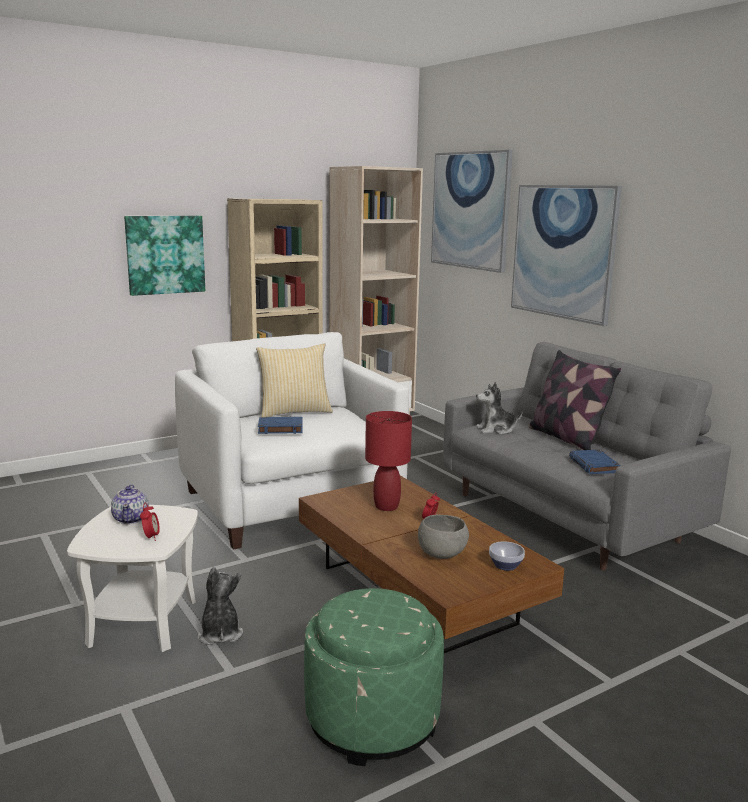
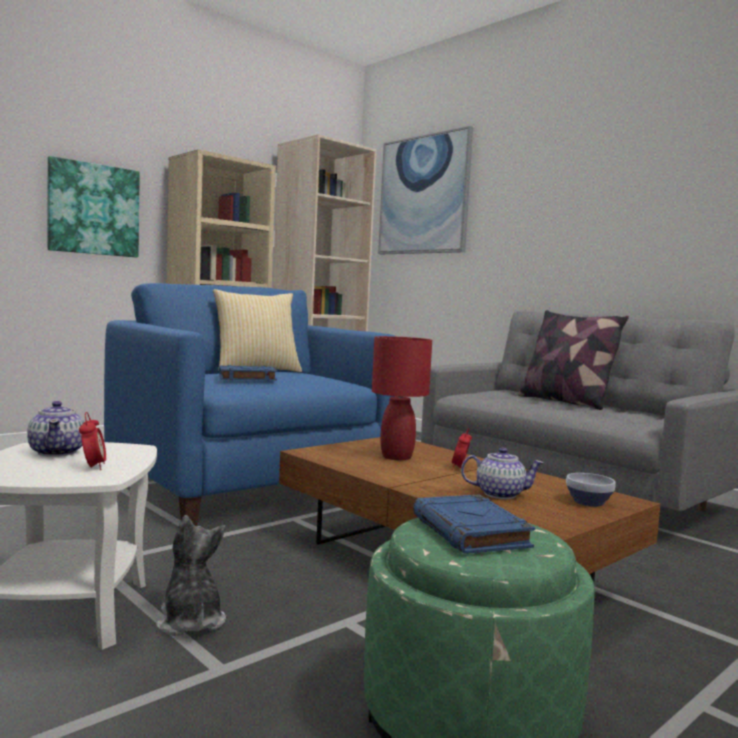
camera: 10 degrees left, 10 degrees down
white armchair [175,332,409,550] -> blue armchair [104,283,396,526]
grey bowl [418,515,469,559] -> teapot [461,448,544,499]
plush toy [476,382,523,435] -> none
picture [511,185,622,326] -> none
blue book [569,450,620,474] -> blue book moved to [413,495,535,554]

